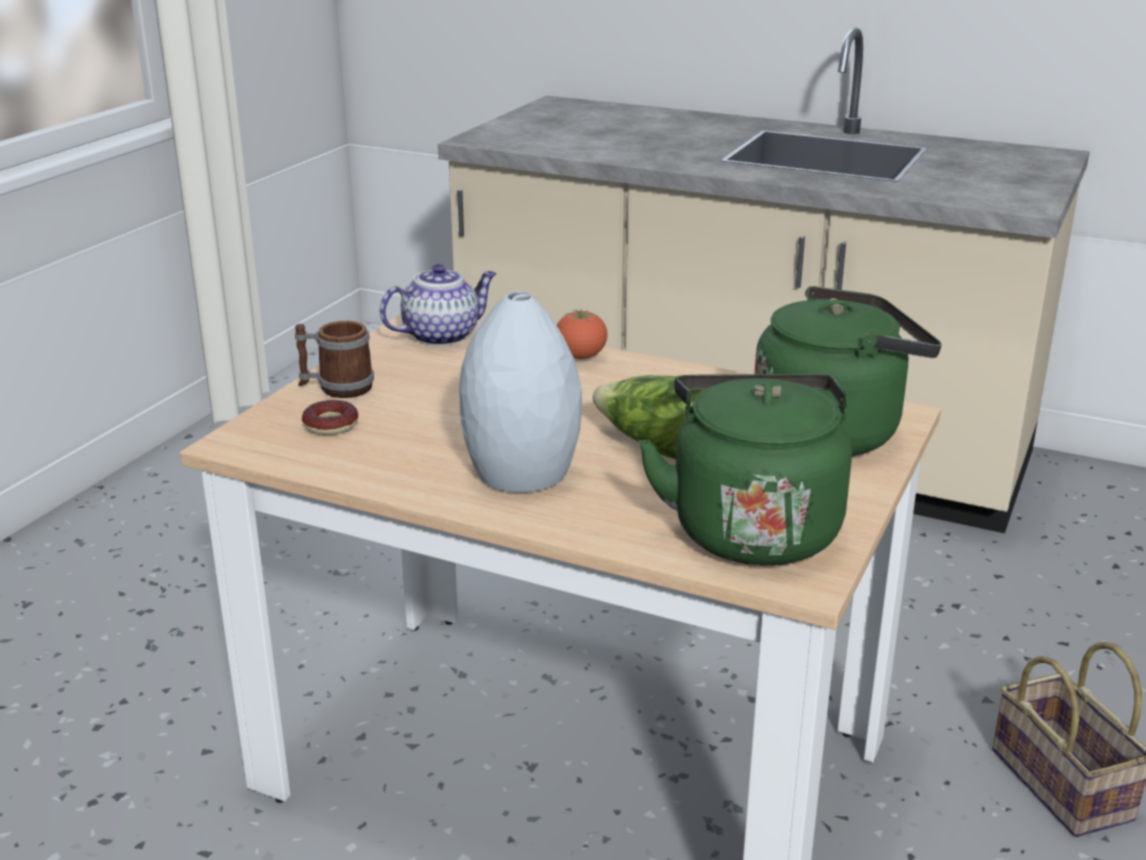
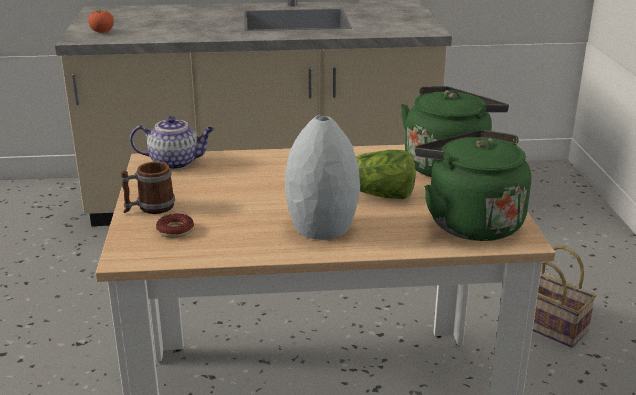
camera: 30 degrees left, 0 degrees up
teapot [380,264,496,346] -> teapot turned 60 degrees clockwise [130,116,214,170]
tomato [557,309,608,359] -> tomato moved to [88,8,114,33]

